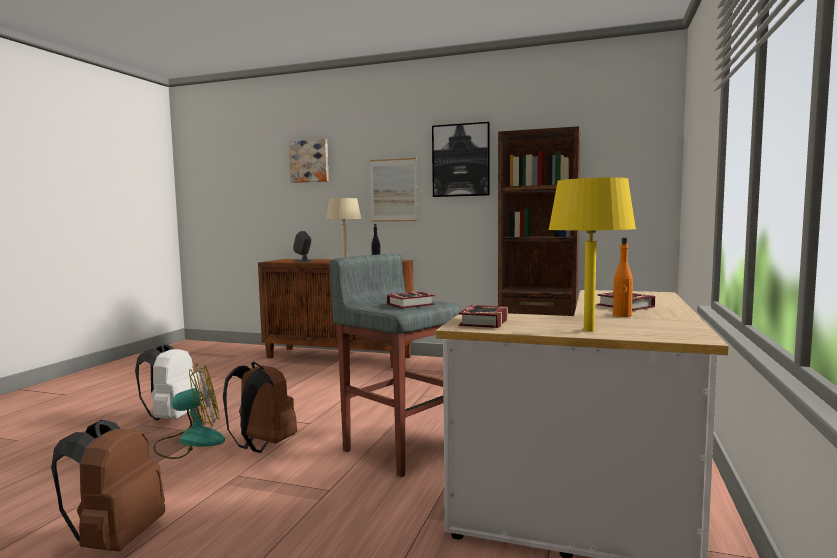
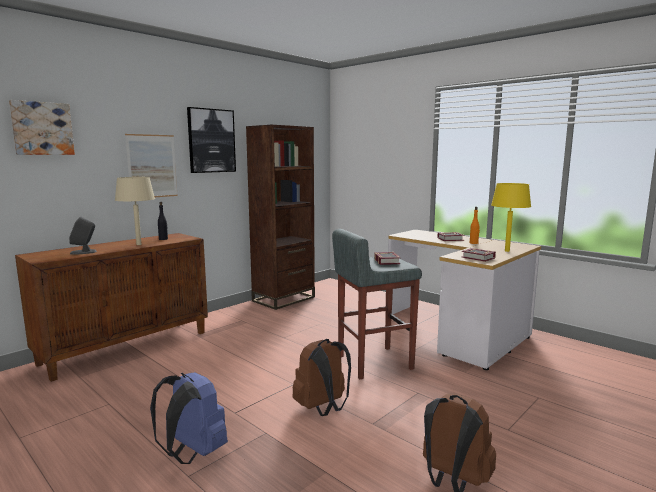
camera: 65 degrees left, 5 degrees up
white backpack [135,343,202,420] -> blue backpack [150,372,228,464]
fan [153,364,225,459] -> none

